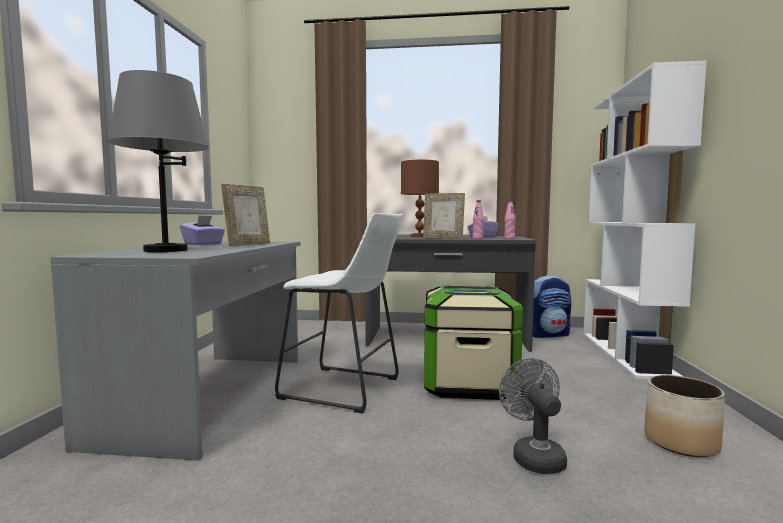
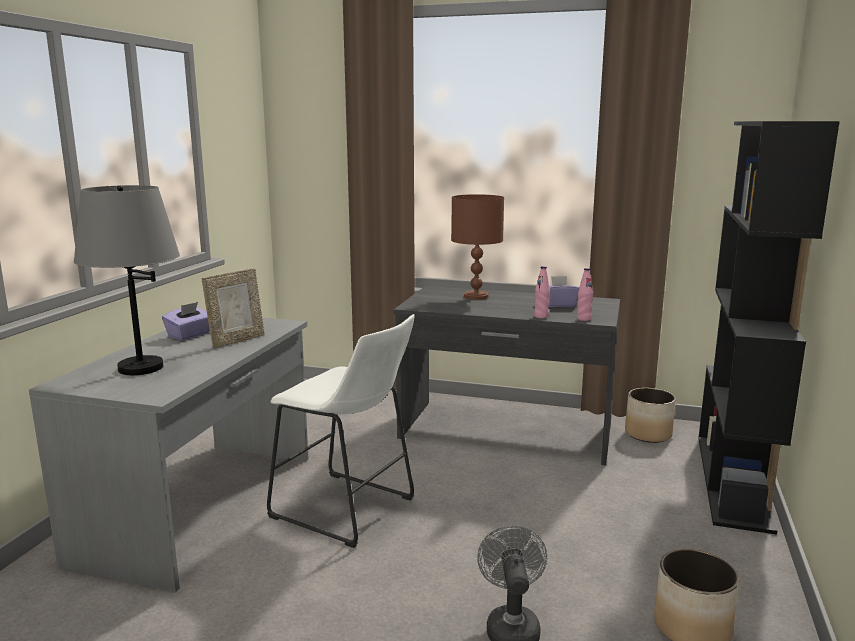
camera: 10 degrees right, 10 degrees up
picture frame [423,193,465,239] -> none
storage box [424,285,523,400] -> none
backpack [533,275,571,338] -> planter [625,388,676,443]
white bookcase [583,61,707,379] -> black bookcase [698,121,840,535]

